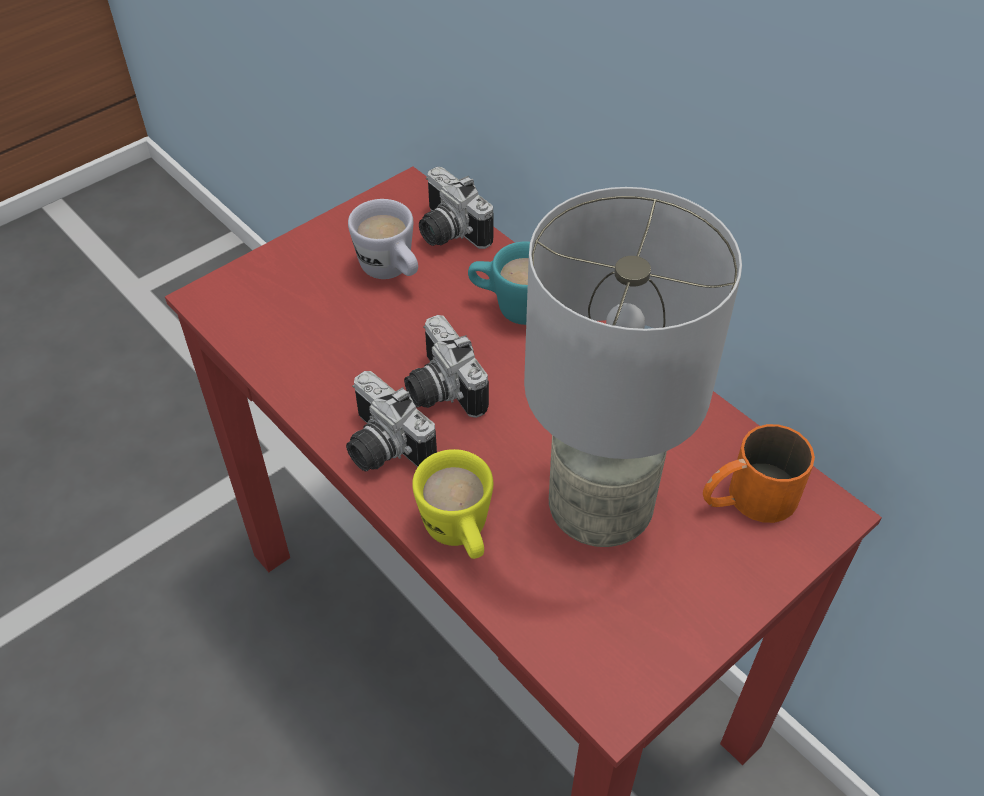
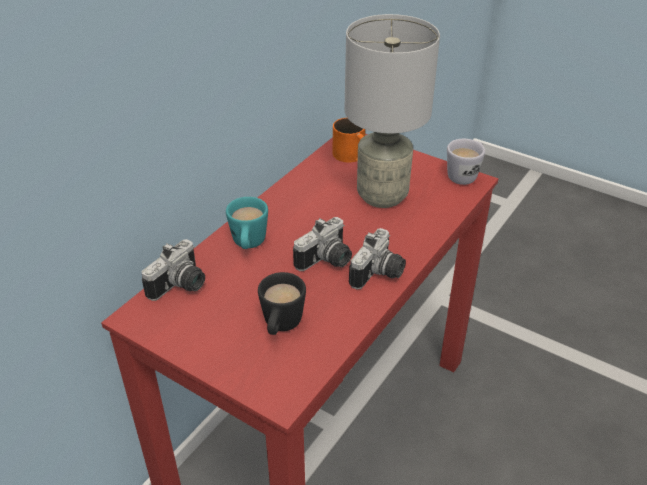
camera: 105 degrees left, 10 degrees down
white mug [348,199,418,279] -> white mug moved to [447,139,485,185]
yellow mug [412,449,494,559] -> none
none -> black mug [258,272,306,335]

